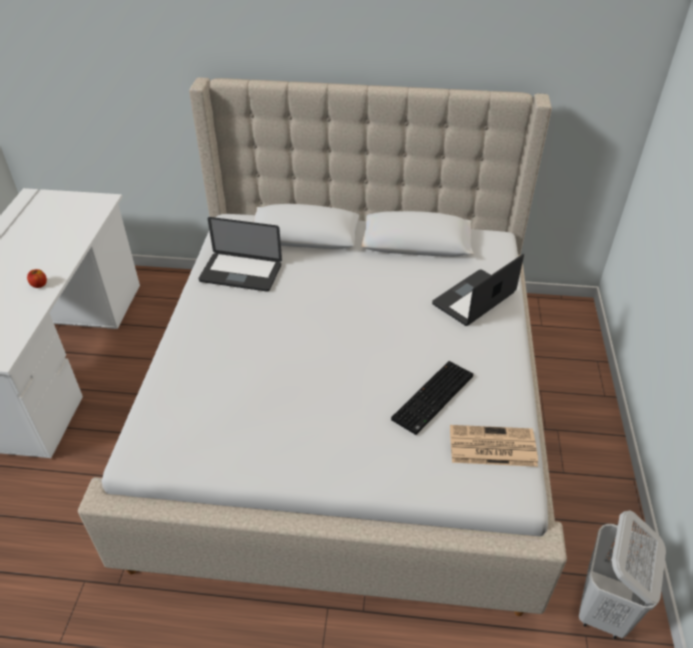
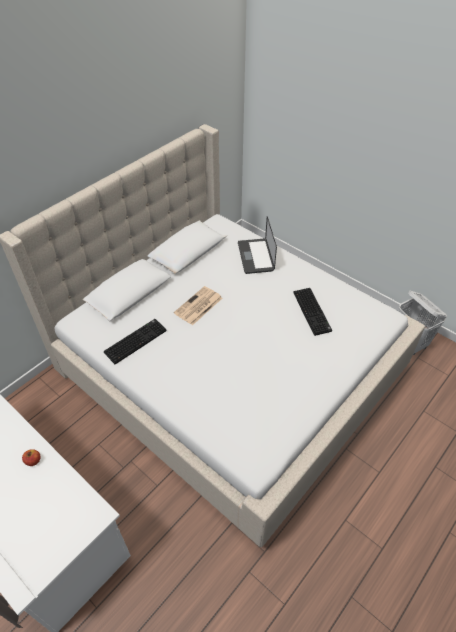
camera: 55 degrees left, 5 degrees up
laptop [198,217,282,292] -> keyboard [104,319,167,364]
newspaper [450,425,538,467] -> newspaper moved to [174,286,222,325]

